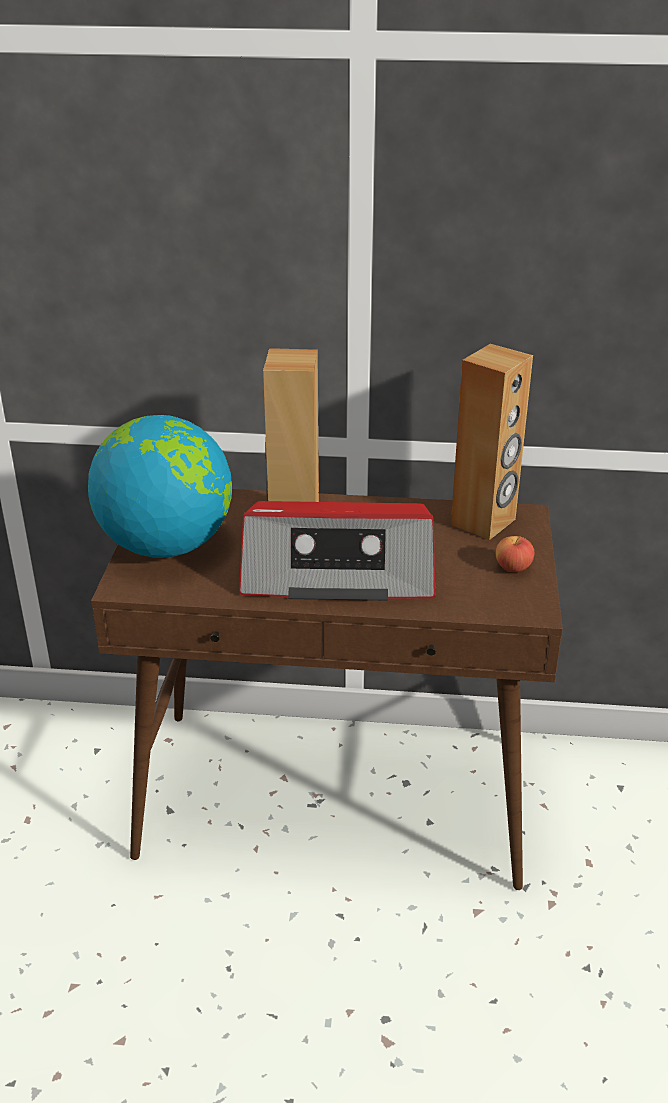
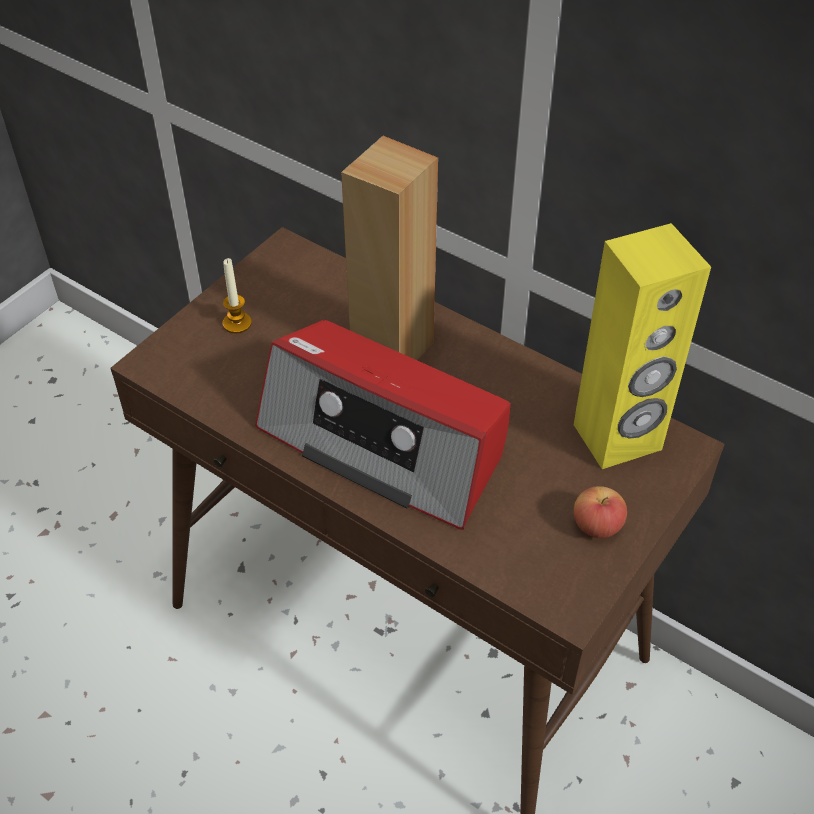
camera: 30 degrees right, 15 degrees up
globe [88,415,232,558] -> candle [223,258,252,334]
brown speaker [451,344,533,540] -> yellow speaker [574,223,711,469]

